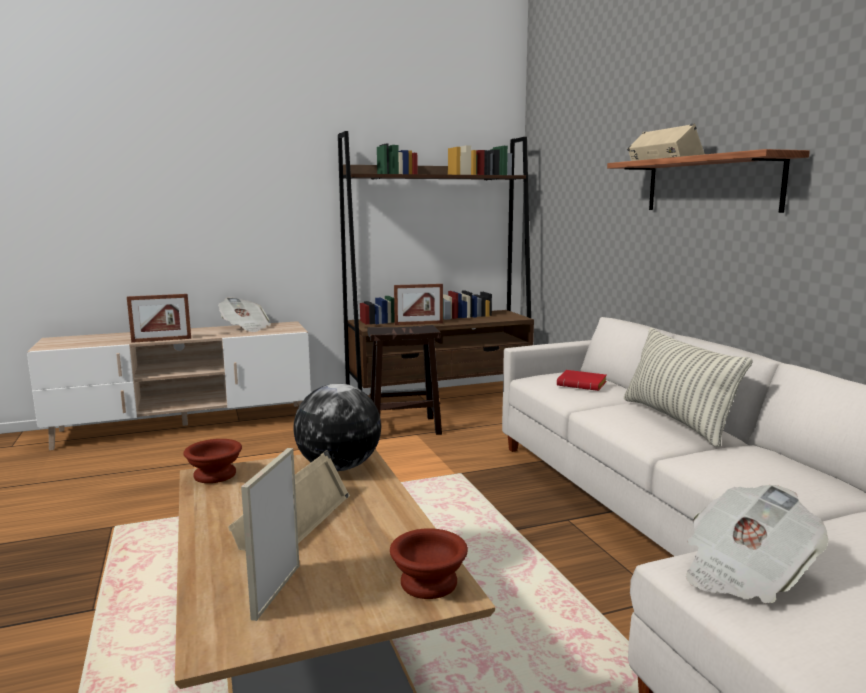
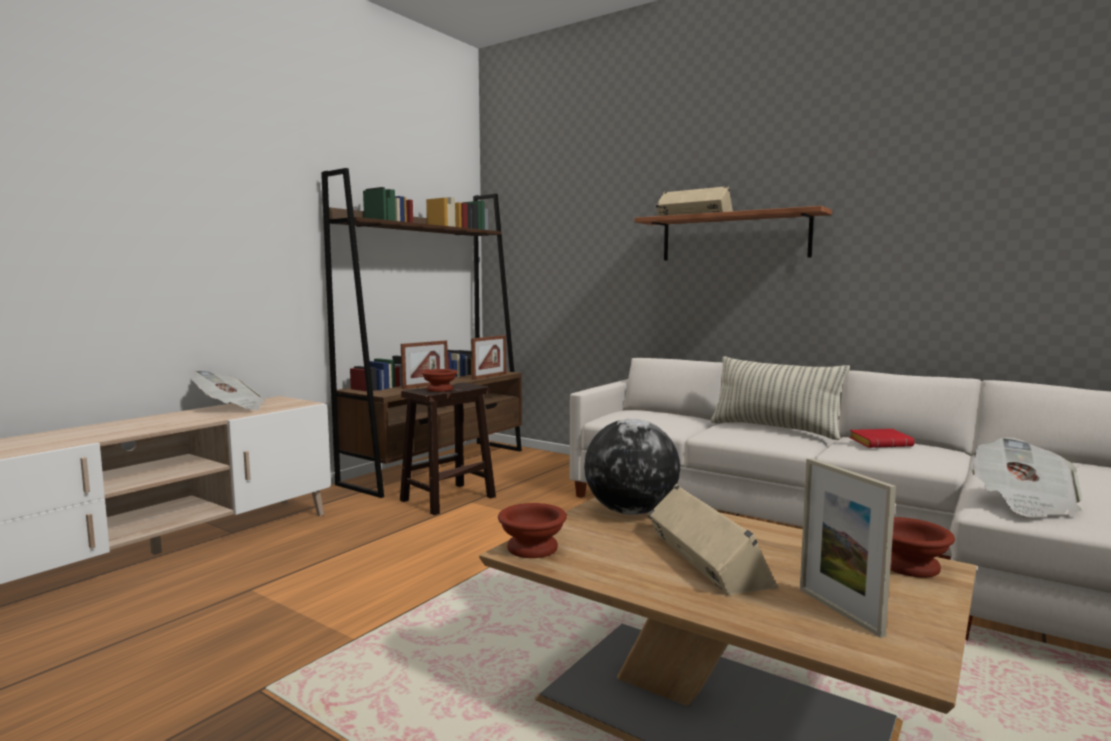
camera: 35 degrees left, 5 degrees down
picture frame [127,294,191,343] -> picture frame moved to [471,335,506,380]
red book [557,370,607,391] -> red book moved to [849,429,915,448]
none -> brown bowl [421,369,458,392]

